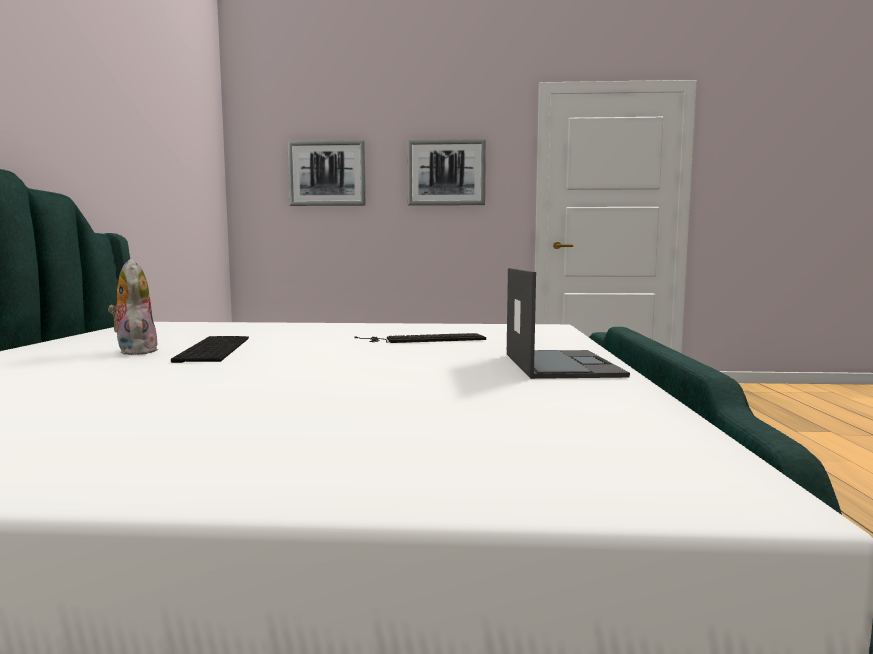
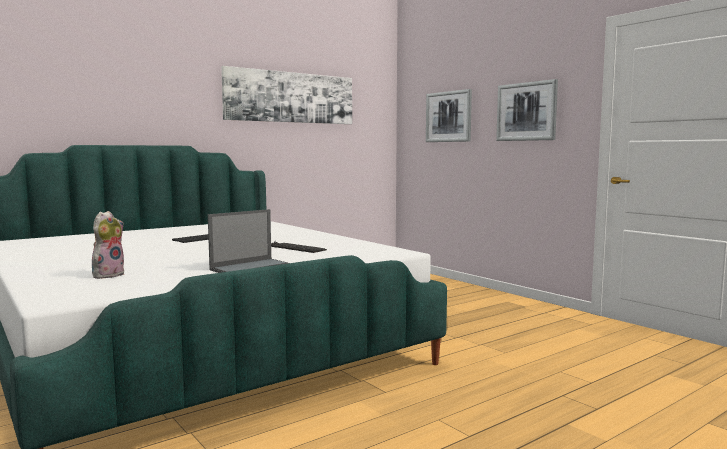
camera: 50 degrees right, 0 degrees up
plush toy [108,259,158,355] -> plush toy moved to [92,211,124,279]
none -> picture [221,66,352,124]

